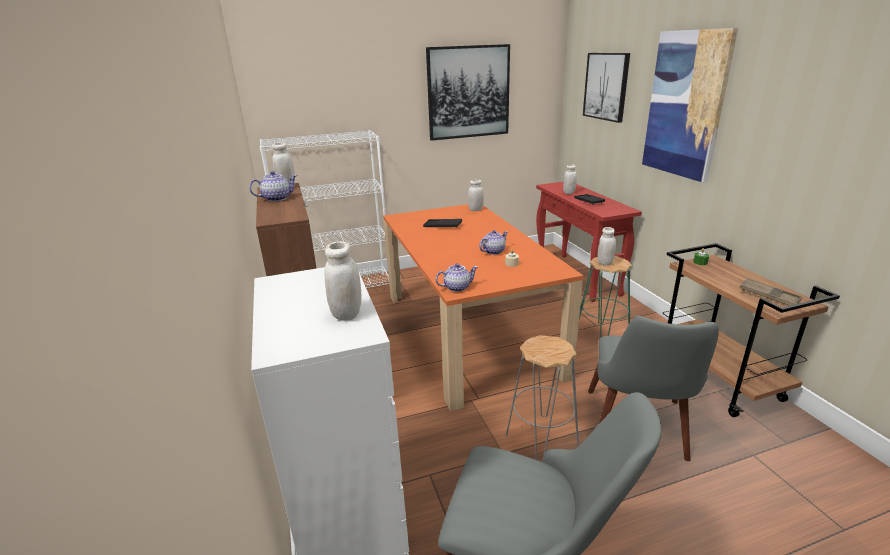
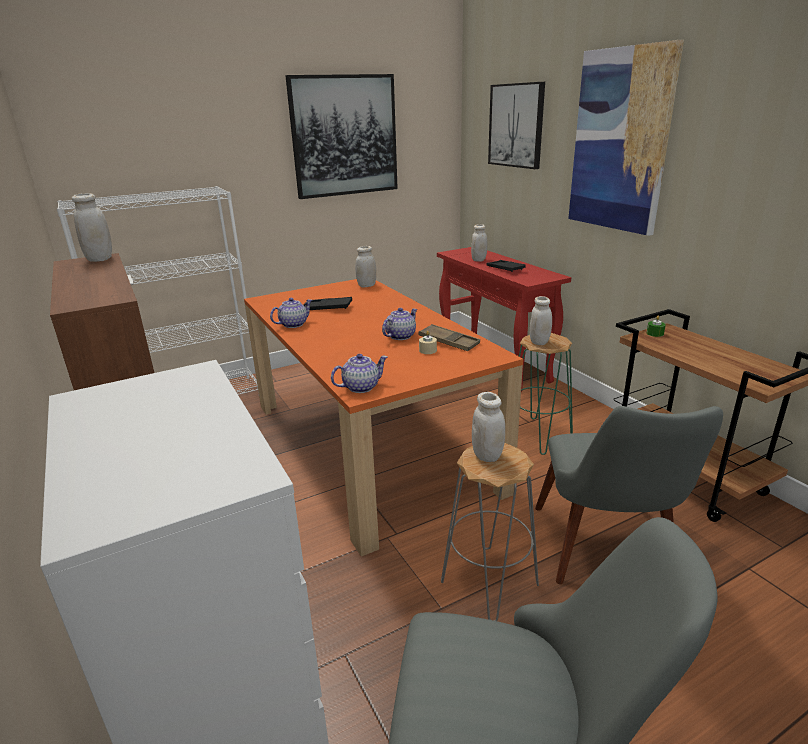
camera: 10 degrees left, 0 degrees up
teapot [249,171,297,202] -> teapot moved to [270,298,312,328]
white jar [325,241,361,320] -> white jar moved to [472,392,505,462]
brown tray [740,278,802,306] -> brown tray moved to [419,324,480,351]

